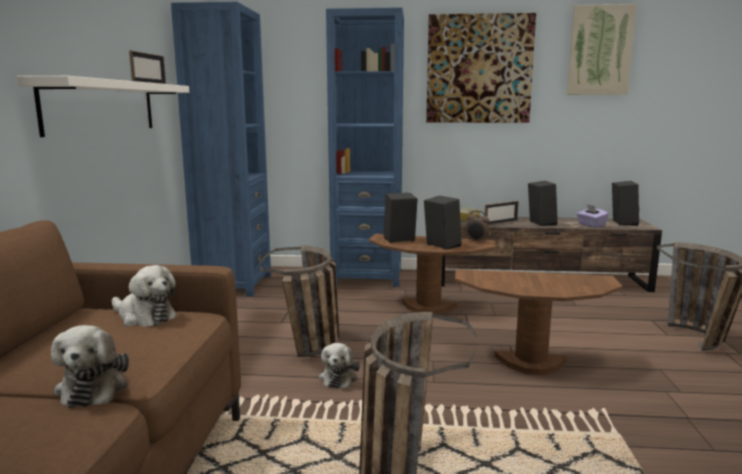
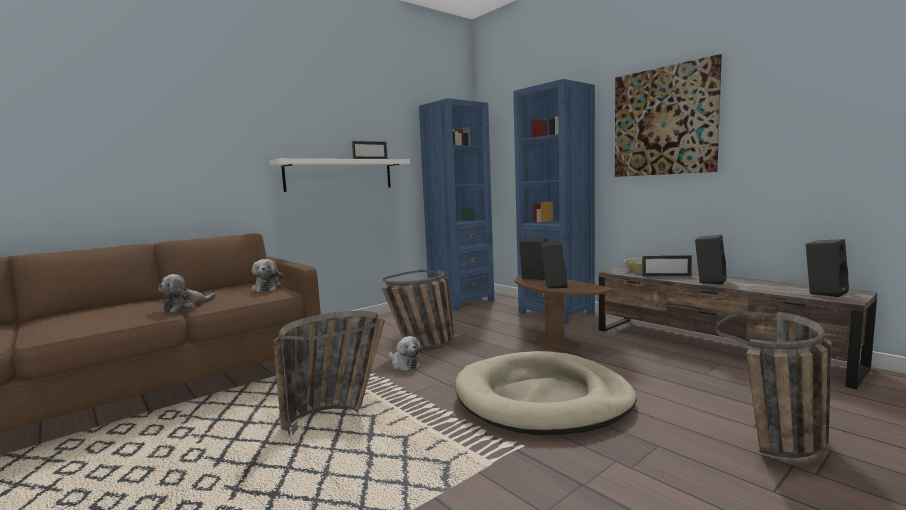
camera: 45 degrees right, 5 degrees down
plush toy [319,343,360,388] -> plush toy turned 90 degrees counterclockwise [389,336,421,371]
brown side table [455,269,622,375] -> beige dog bed [455,351,636,435]
alarm clock [465,211,489,243] -> none
picture [567,4,637,95] -> none
purple tissue box [577,204,609,228] -> none

